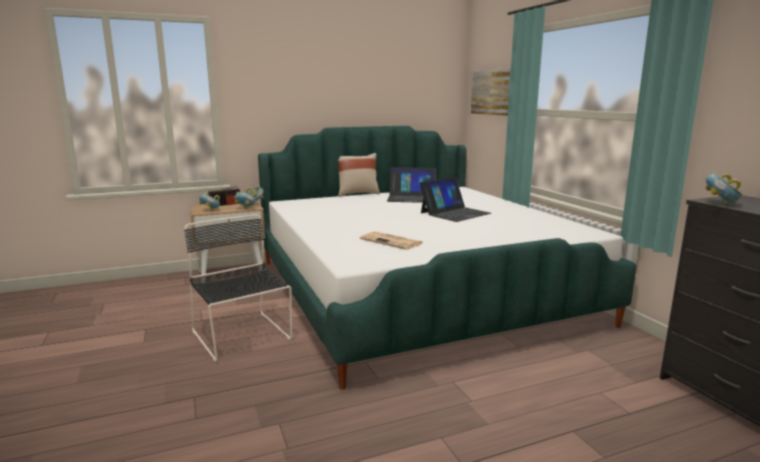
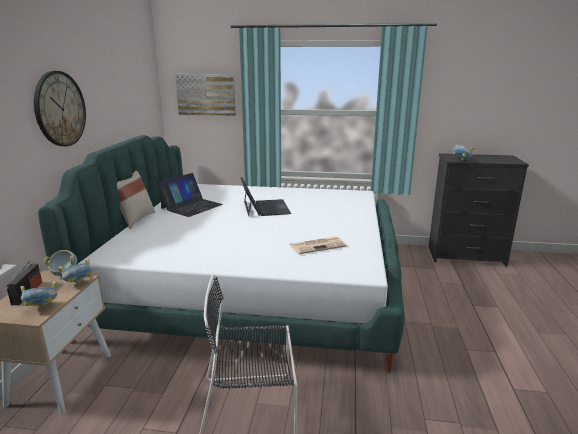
camera: 60 degrees left, 5 degrees up
none -> wall clock [34,71,86,146]

